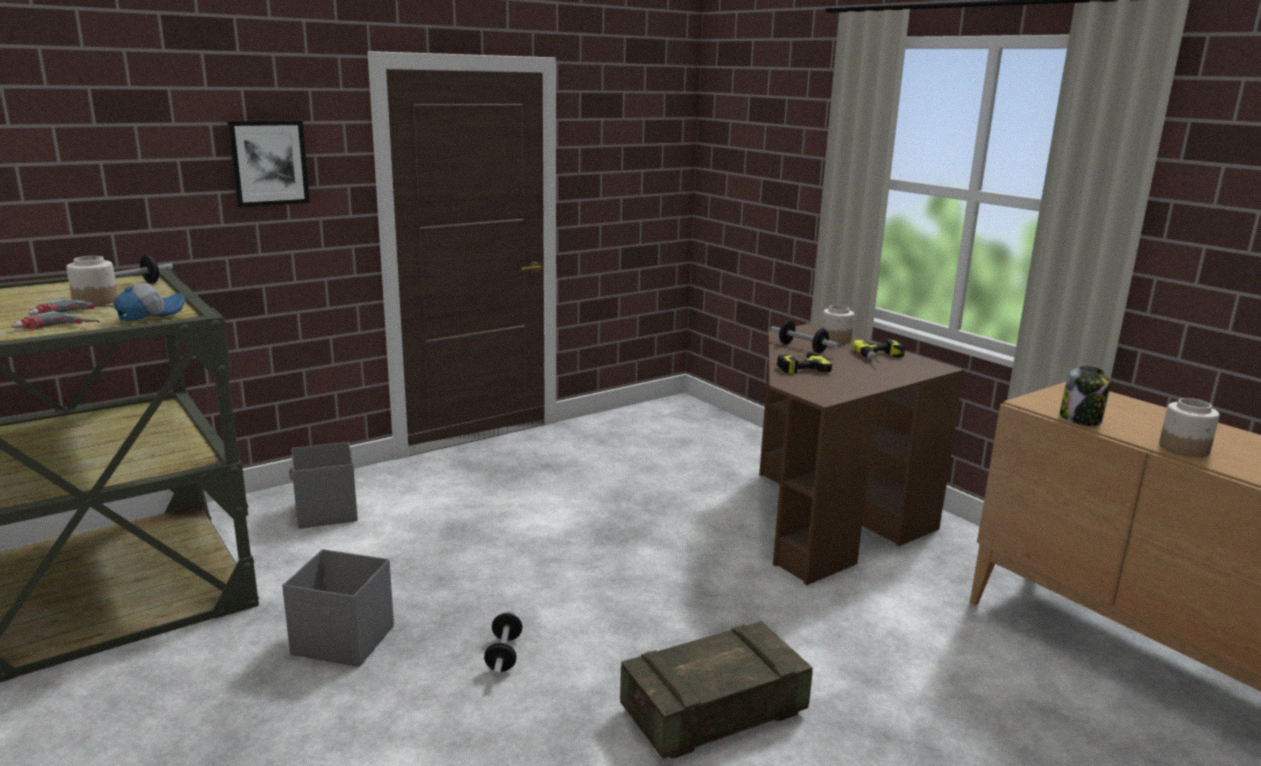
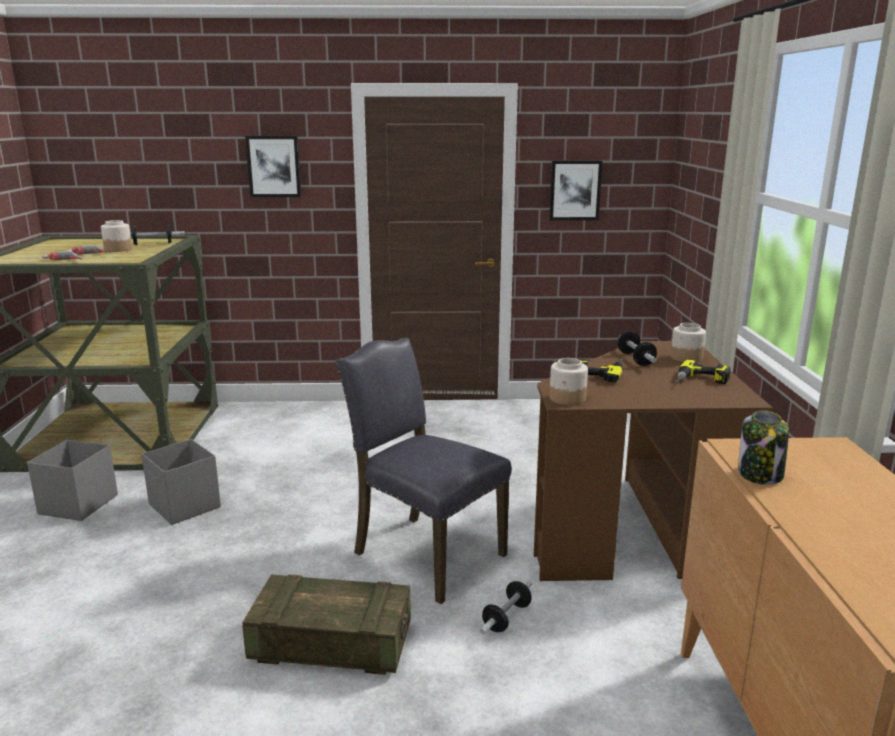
camera: 35 degrees right, 0 degrees up
cap [113,283,186,321] -> none
grey storage box [289,442,358,529] -> grey storage box moved to [27,440,118,521]
dumbbell [484,610,522,677] -> dumbbell moved to [480,580,532,634]
jar [1159,398,1220,457] -> jar moved to [550,358,588,405]
none -> grey chair [335,338,512,604]
none -> picture [549,160,602,220]

